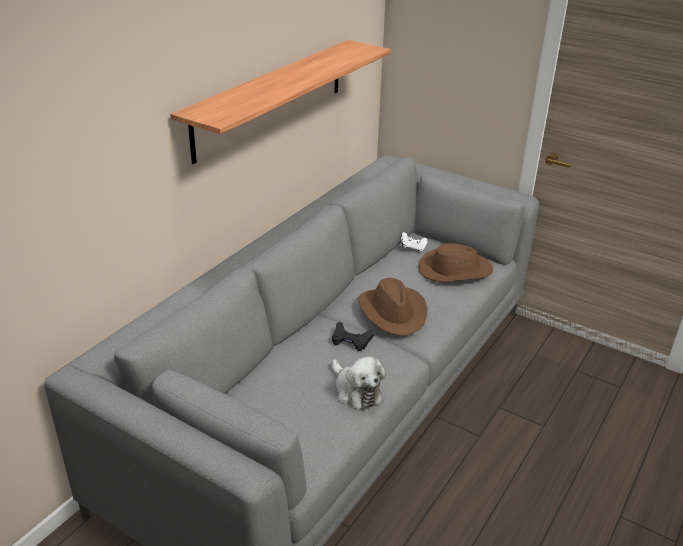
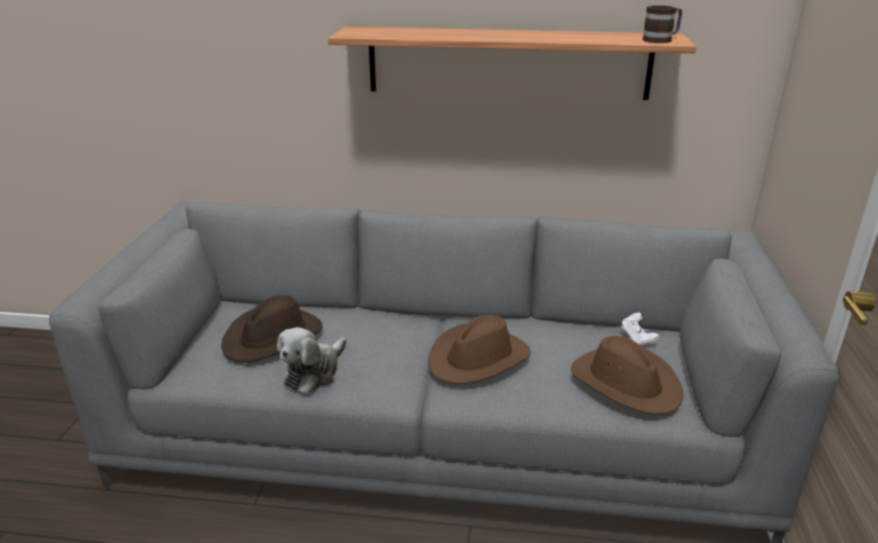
camera: 65 degrees right, 5 degrees down
black game controller [332,321,375,351] -> none
none -> brown hat [221,295,322,362]
none -> mug [642,5,682,43]

